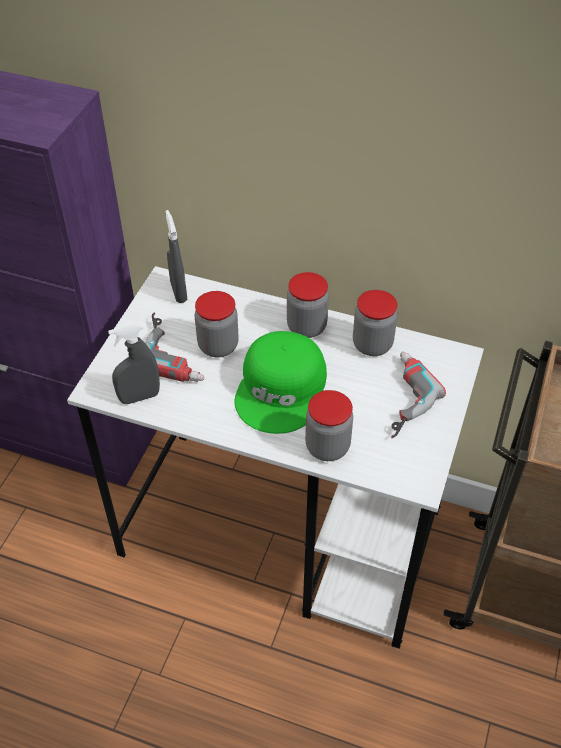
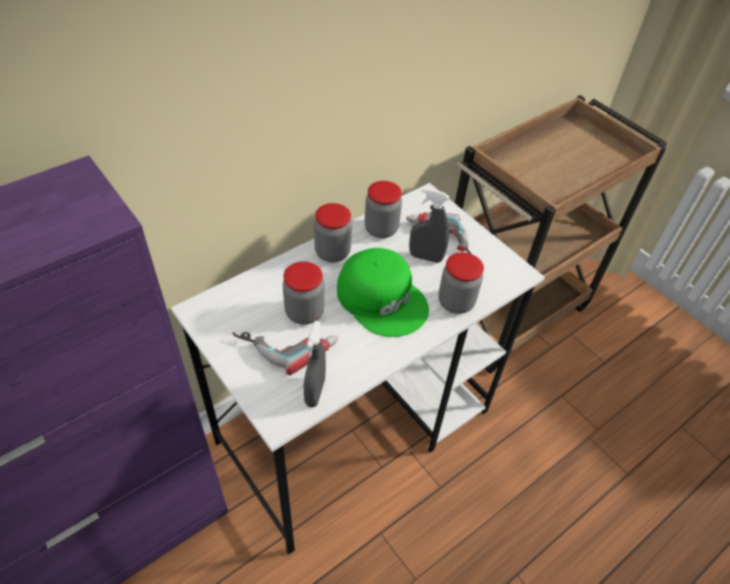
camera: 60 degrees left, 0 degrees up
grey spray bottle [165,210,187,303] -> grey spray bottle moved to [409,188,450,263]

